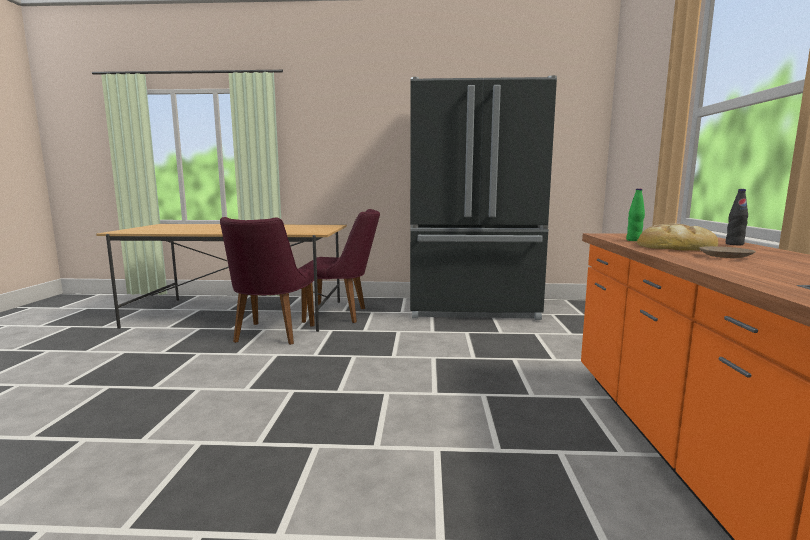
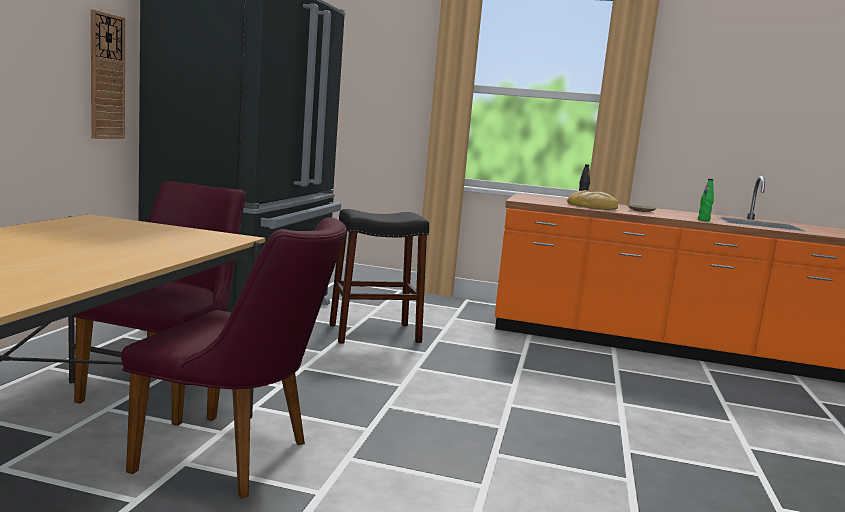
camera: 80 degrees left, 0 degrees up
green bottle [626,188,645,241] -> green bottle moved to [698,179,714,221]
none -> wall clock [91,9,125,139]
none -> black stool [329,209,429,344]

